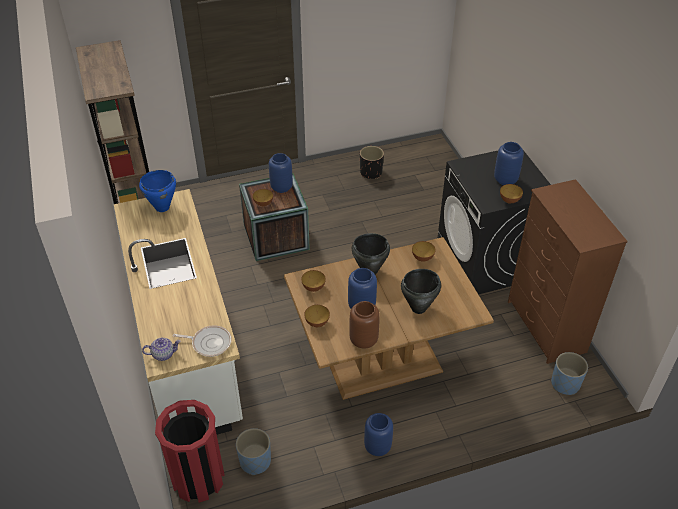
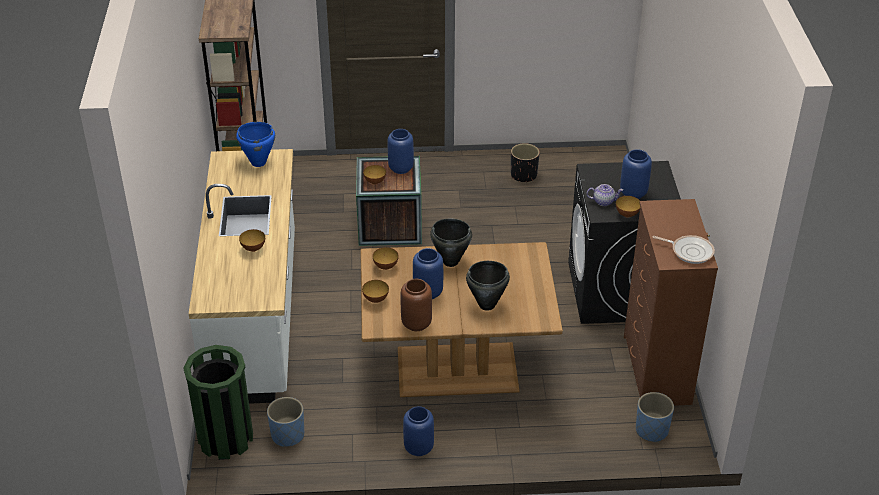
camera: 15 degrees right, 5 degrees down
teapot [142,338,180,361] -> teapot moved to [586,184,623,206]
red trash can [155,400,225,503] -> green trash can [183,345,253,460]
frying pan [173,325,232,357] -> frying pan moved to [653,235,715,264]
bowl [412,241,435,261] -> bowl moved to [239,229,265,252]

